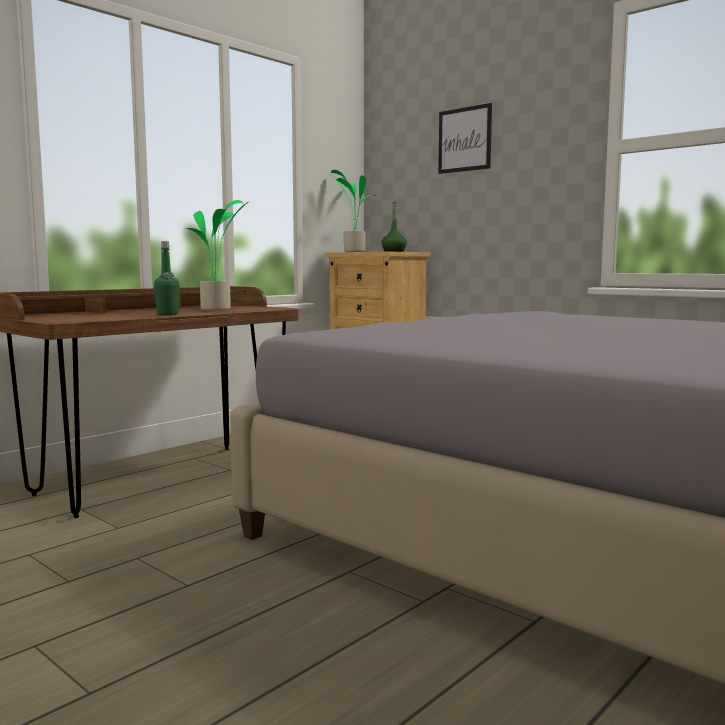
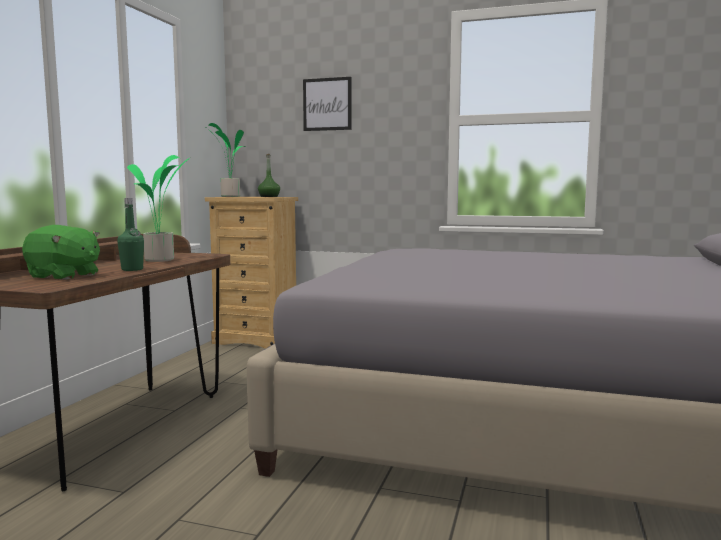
camera: 25 degrees left, 0 degrees up
none -> green plush toy [22,225,100,280]

